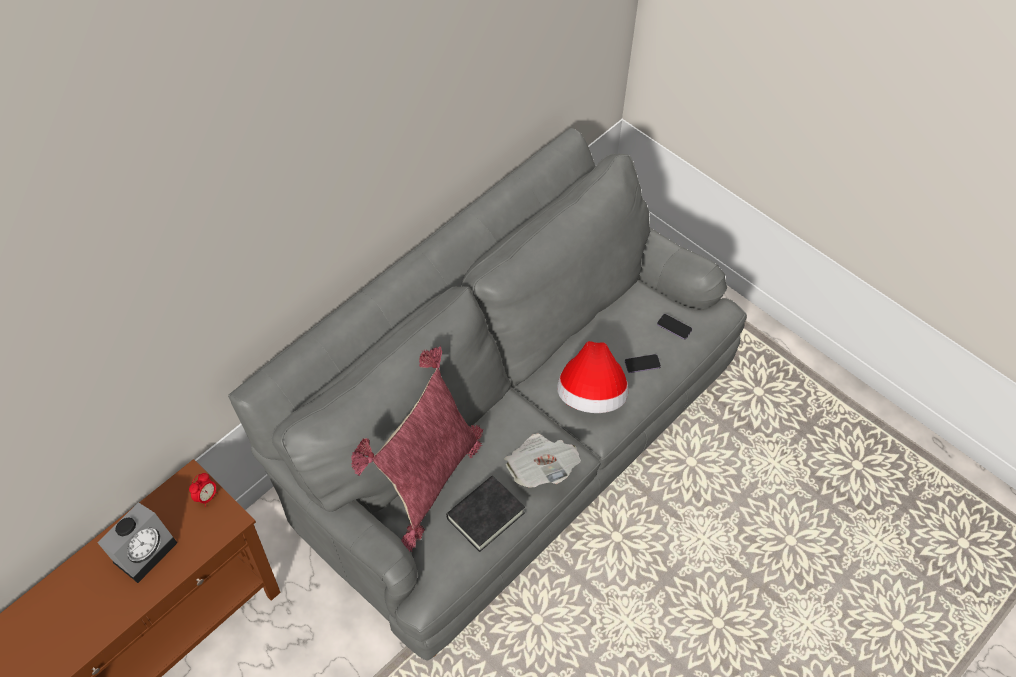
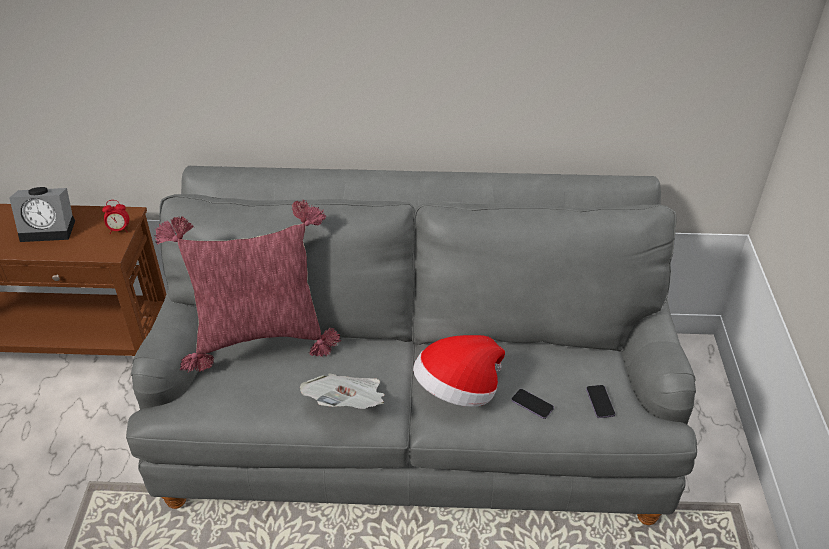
camera: 50 degrees right, 15 degrees down
black book [446,476,525,552] -> none

